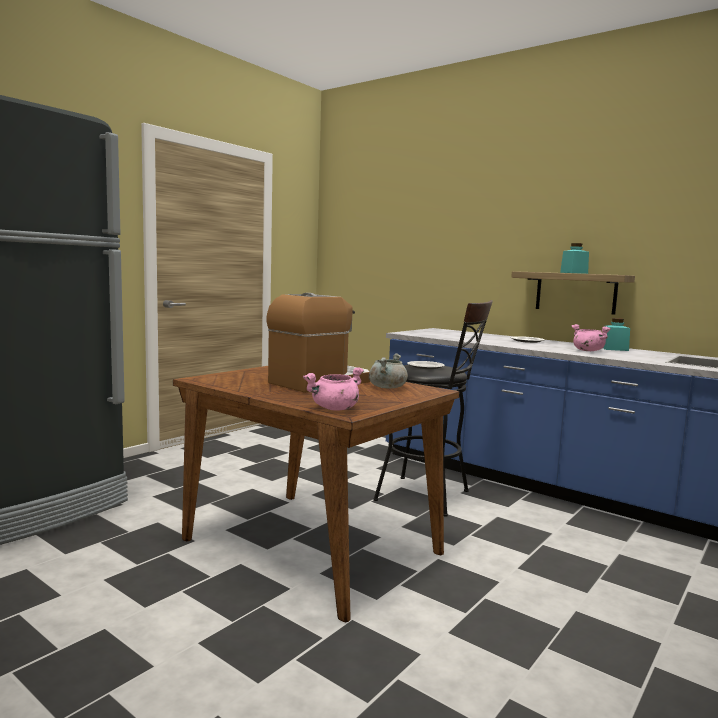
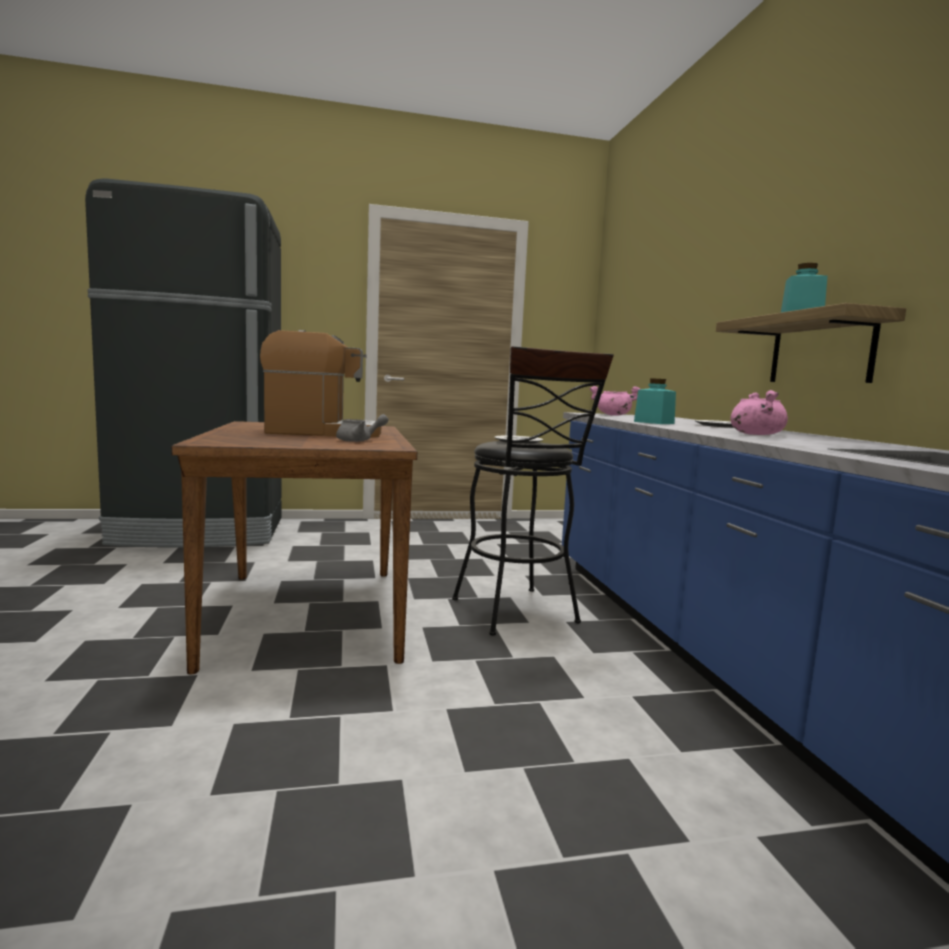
camera: 40 degrees right, 0 degrees up
pink cooking pot [303,367,364,411] -> pink cooking pot moved to [589,386,640,416]
grey cooking pot [369,353,408,388] -> grey teapot [336,414,389,442]
turquoise jar [603,318,630,351] -> turquoise jar moved to [634,379,676,424]

